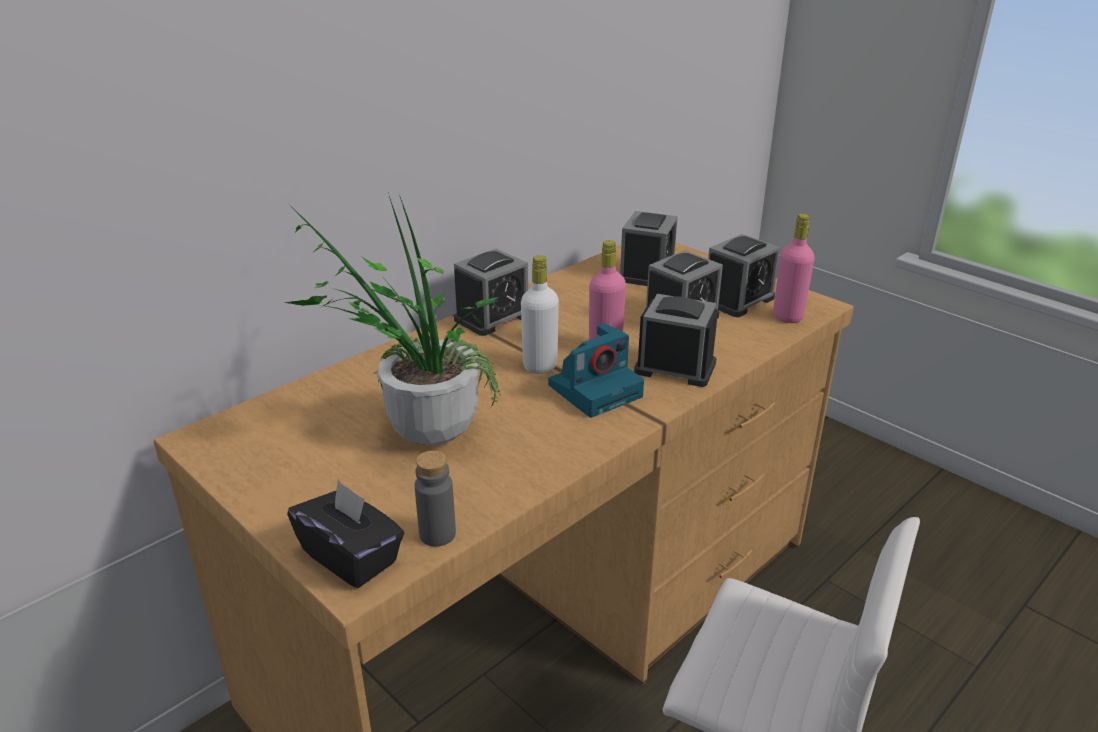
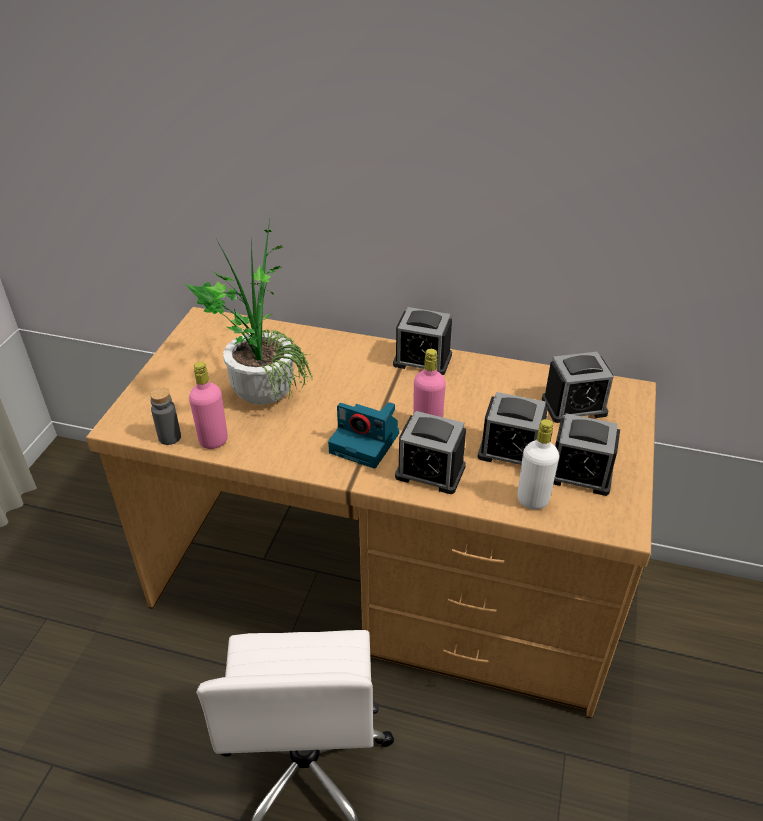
camera: 60 degrees right, 10 degrees up
black tissue box [287,480,404,588] -> none
white bottle [521,255,559,374] -> white bottle moved to [517,419,559,510]
alarm clock [634,294,718,387] -> alarm clock turned 120 degrees clockwise [395,411,466,494]
pink bottle [773,214,814,323] -> pink bottle moved to [189,362,228,449]

